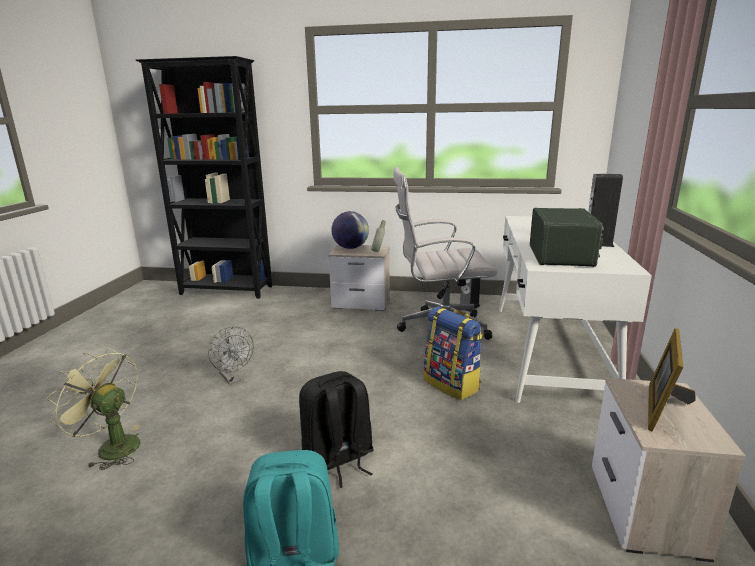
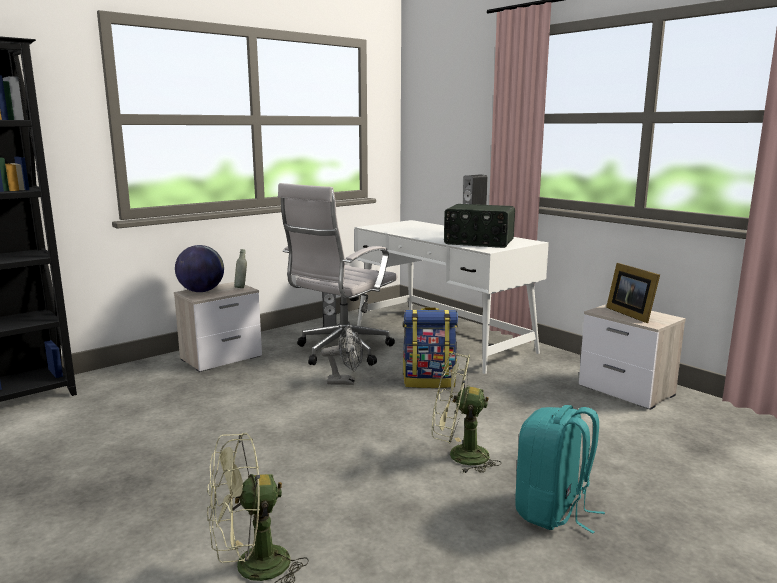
camera: 50 degrees left, 5 degrees down
grey fan [208,326,254,384] -> grey fan moved to [321,326,363,385]
black backpack [299,371,374,488] -> green fan [432,353,502,473]
radio [530,208,604,267] -> radio turned 150 degrees clockwise [444,204,515,248]

